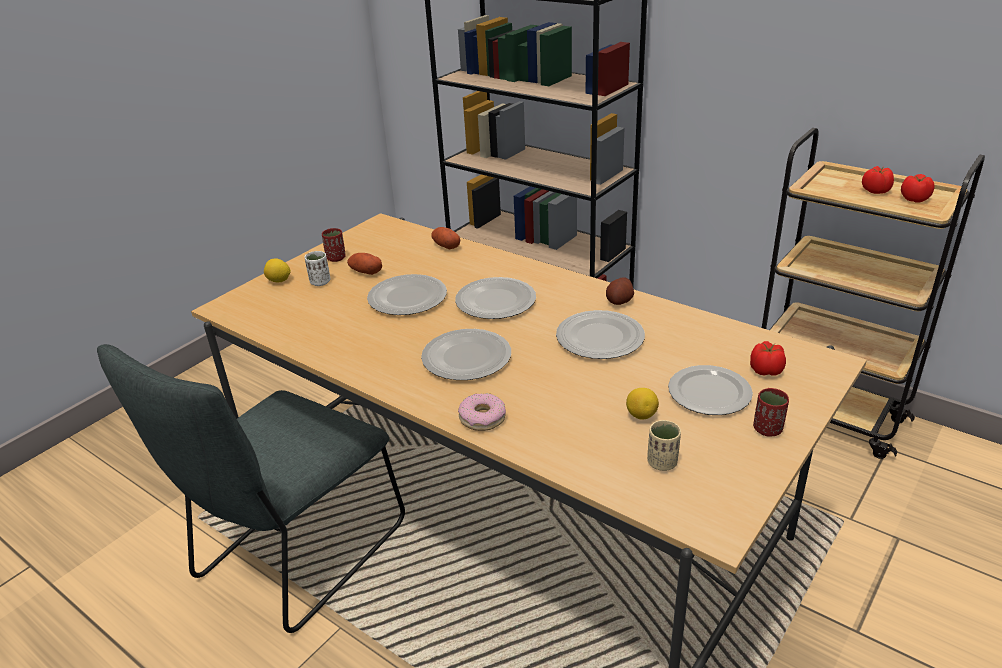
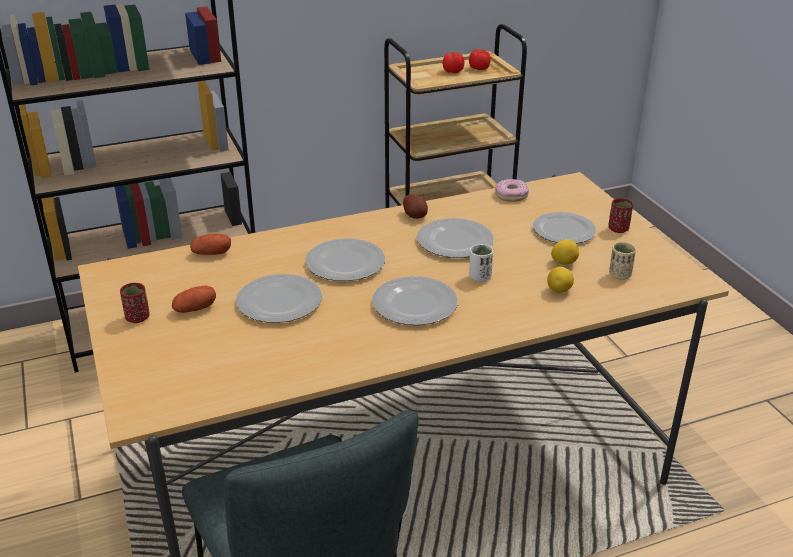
camera: 60 degrees left, 0 degrees up
lemon [264,258,291,282] -> lemon moved to [547,267,574,293]
white cup [305,251,331,286] -> white cup moved to [469,244,493,282]
donut [458,393,506,431] -> donut moved to [495,179,529,202]
tomato [750,341,786,376] -> none

